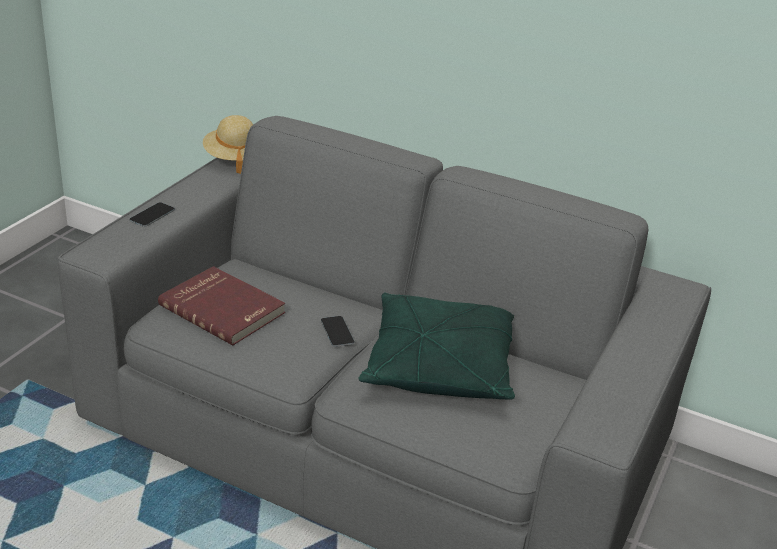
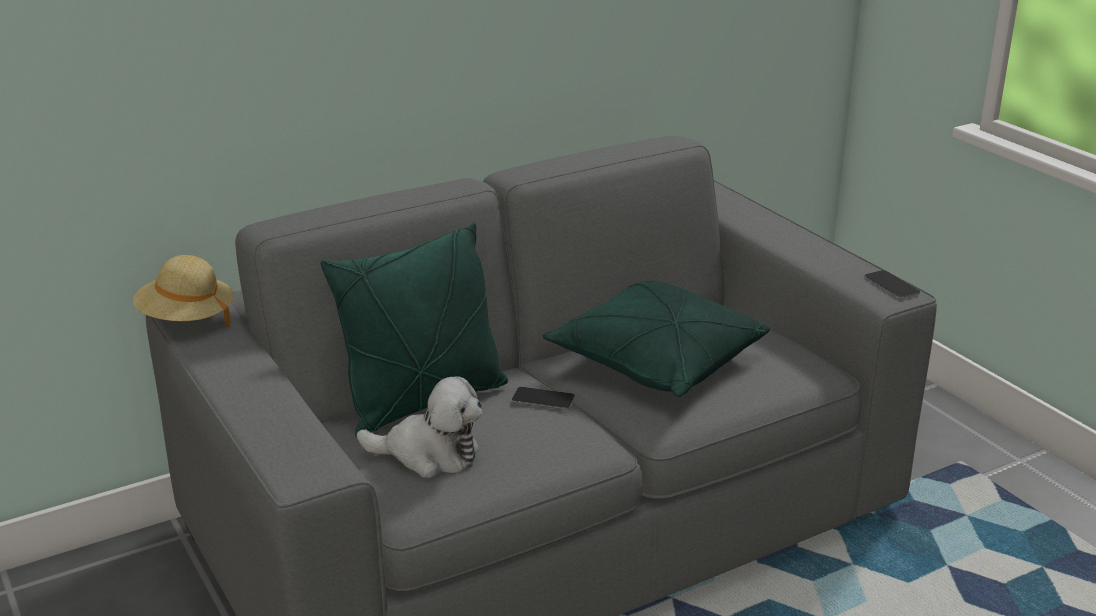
camera: 55 degrees left, 5 degrees down
phone [130,202,175,227] -> phone moved to [865,270,920,299]
red book [158,266,285,345] -> plush toy [357,376,483,478]
none -> green pillow [320,223,508,437]

